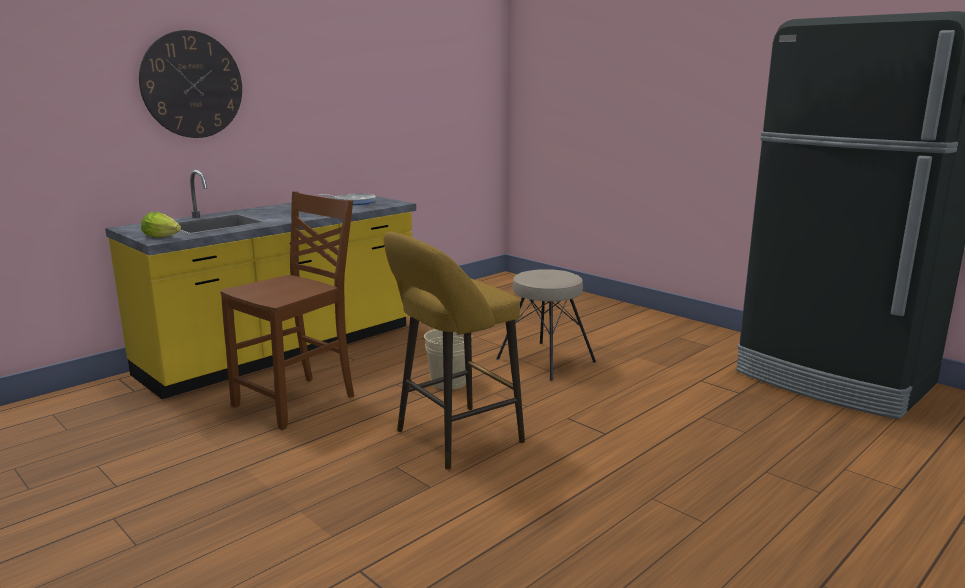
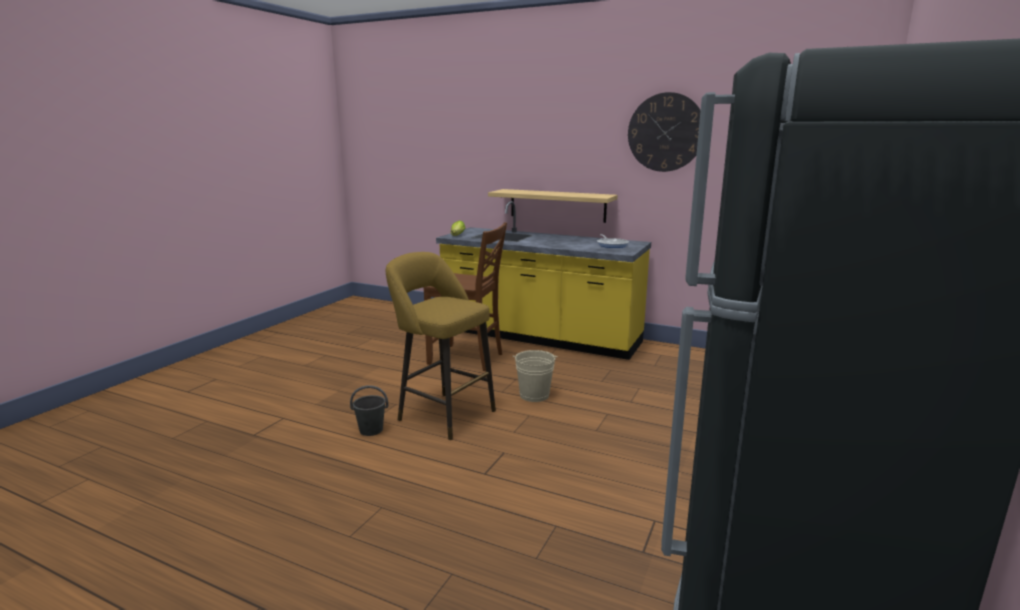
camera: 70 degrees right, 0 degrees up
wall clock [139,30,242,138] -> wall clock moved to [628,92,701,172]
beige stool [496,269,596,381] -> none
none -> grey bucket [350,385,388,436]
none -> shelf [488,189,618,223]

